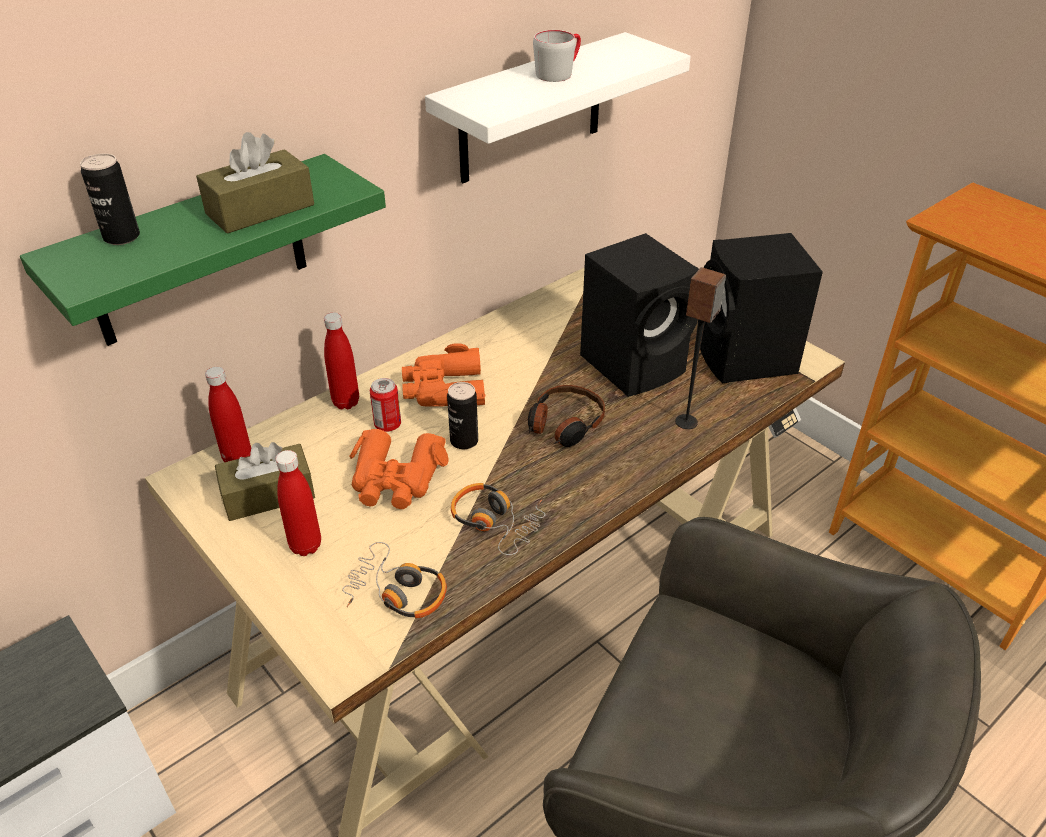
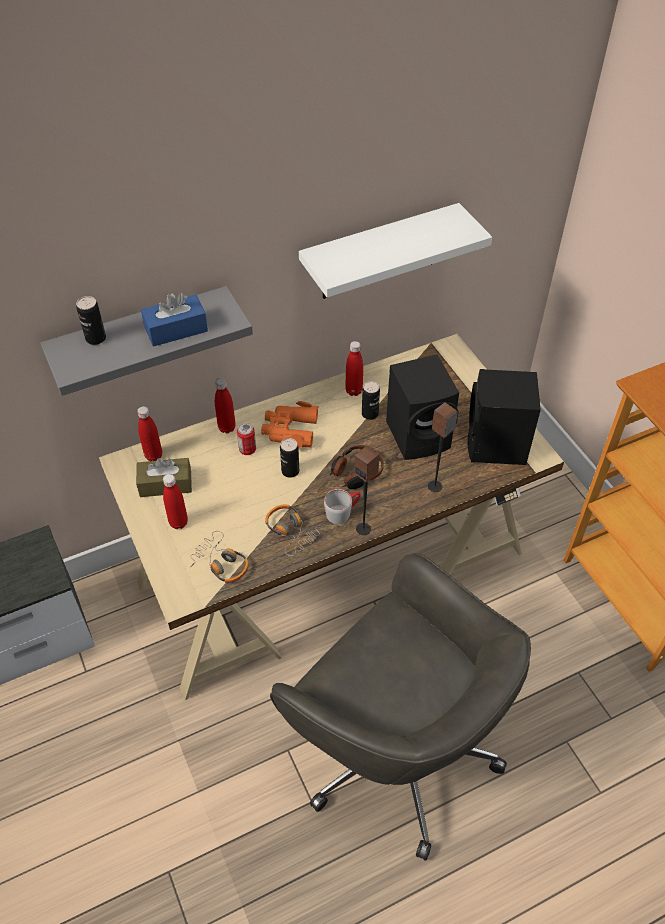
camera: 15 degrees right, 10 degrees up
green shelf [20,154,386,346] -> grey shelf [41,286,253,396]
brown tissue box [196,132,314,234] -> blue tissue box [141,293,208,347]
orange binoculars [349,429,448,509] -> none
grey mug [533,30,581,82] -> grey mug moved to [324,489,361,524]
none -> red bottle [345,341,363,396]
none -> speaker [354,446,380,535]
none -> can [362,381,380,420]

